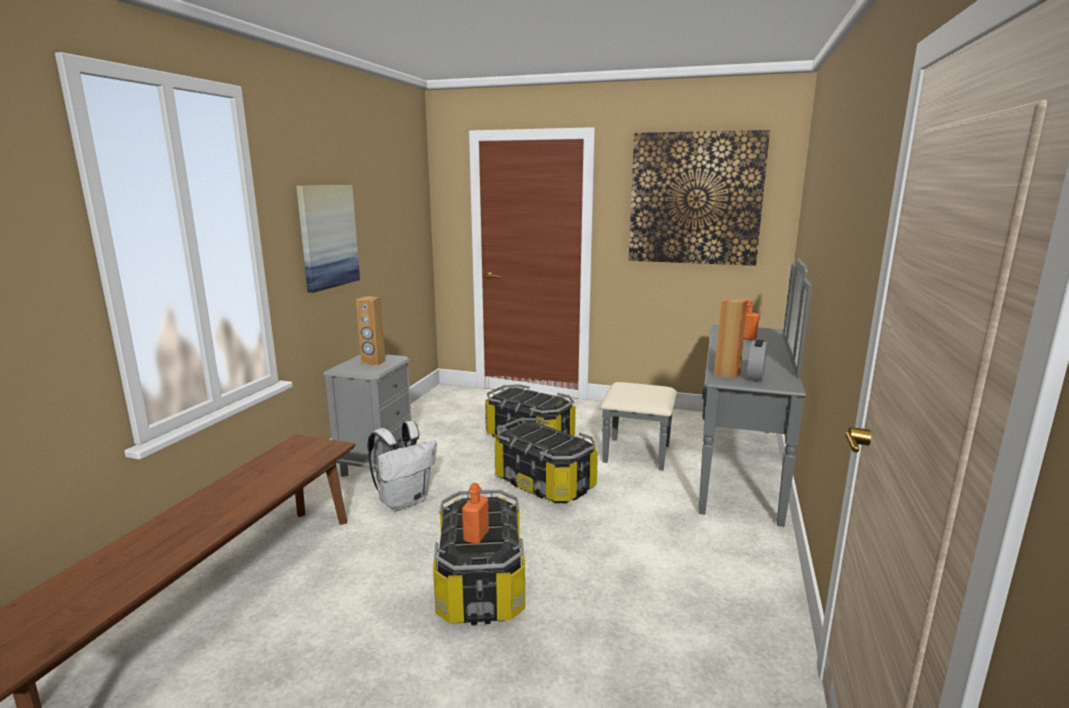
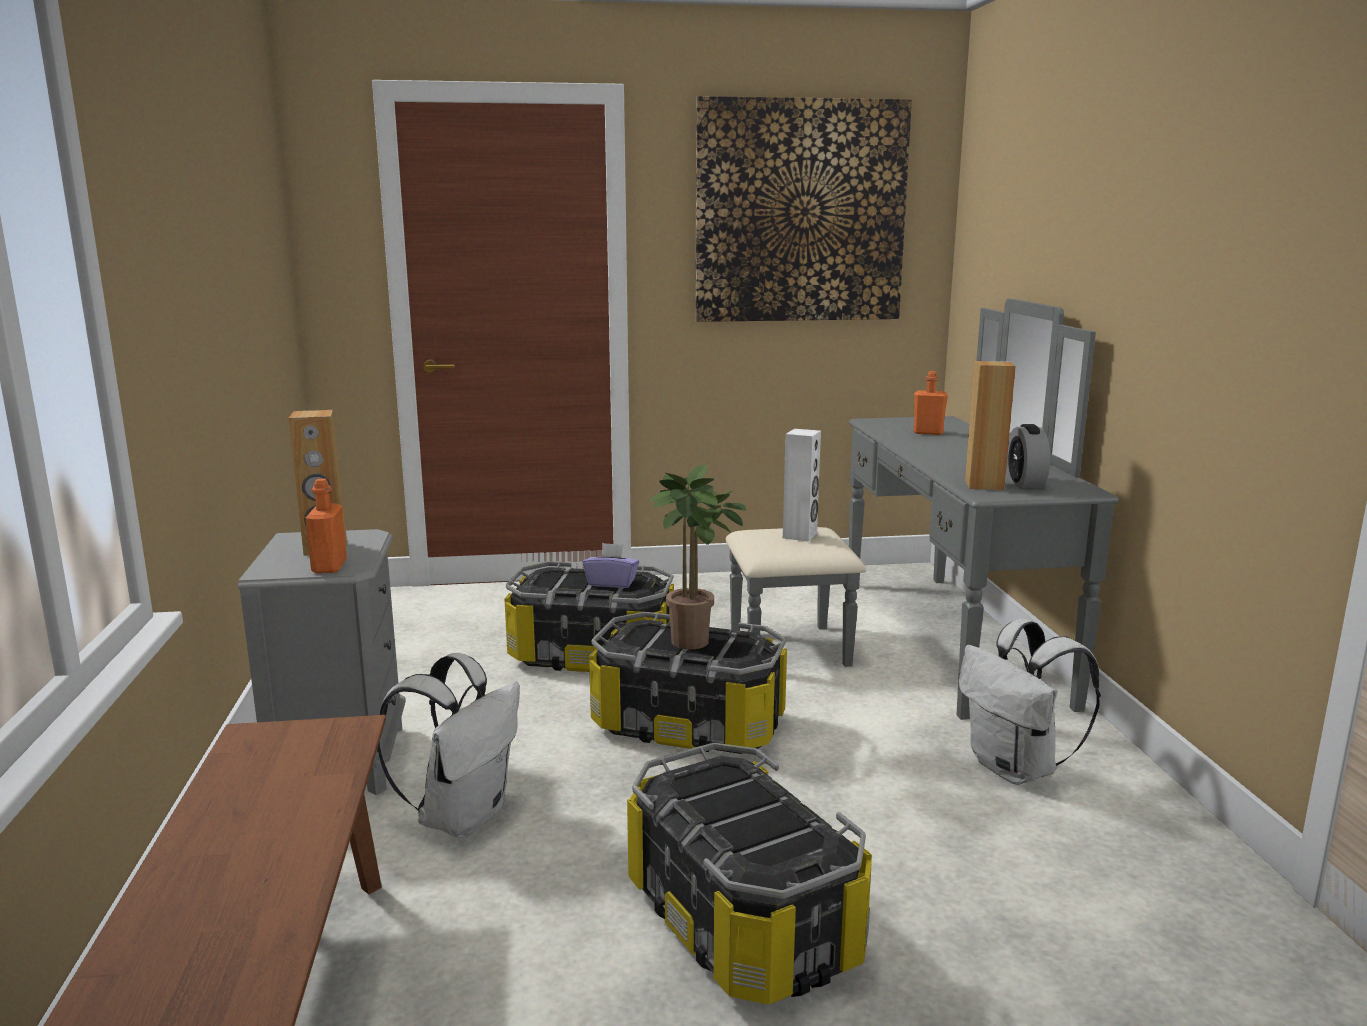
camera: 25 degrees left, 0 degrees up
picture [296,185,360,293] -> none
orange bottle [462,483,489,544] -> orange bottle moved to [305,479,347,573]
none -> purple tissue box [583,543,639,588]
none -> potted plant [649,465,746,650]
none -> white speaker [783,429,821,542]
none -> white backpack [959,619,1101,785]

